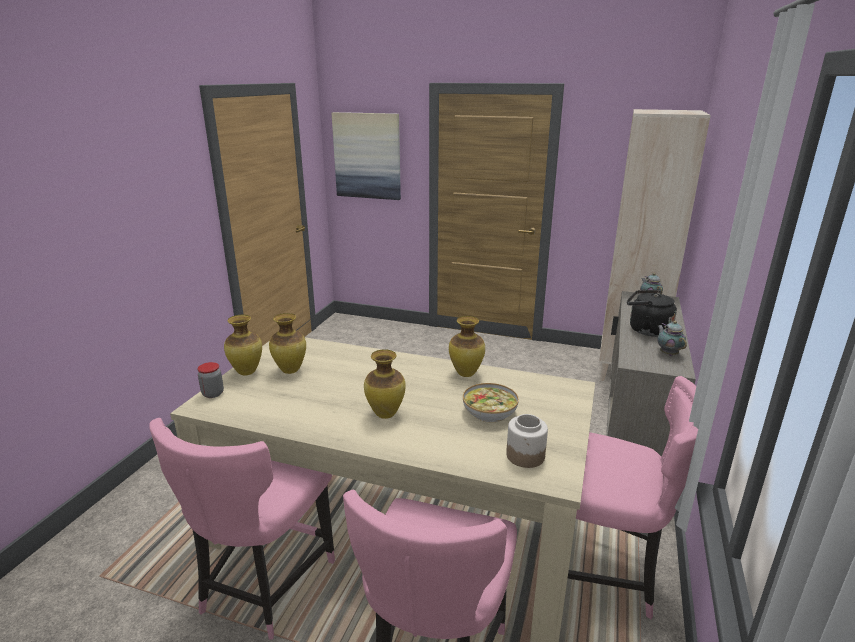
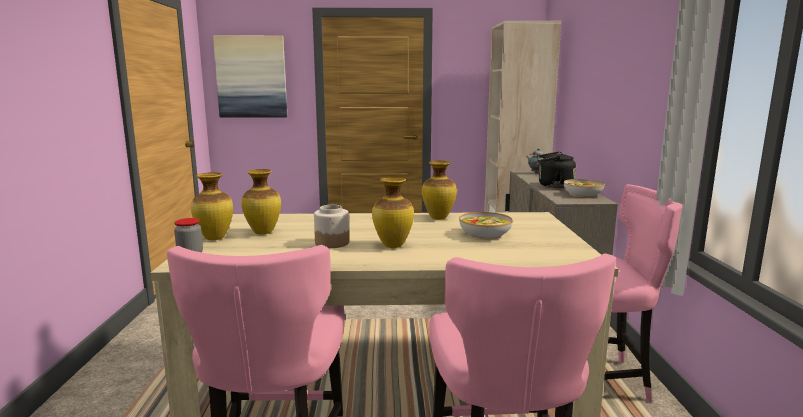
camera: 20 degrees left, 10 degrees down
jar [506,414,548,468] -> jar moved to [314,205,349,248]
teapot [657,321,687,356] -> bowl [564,179,605,198]

